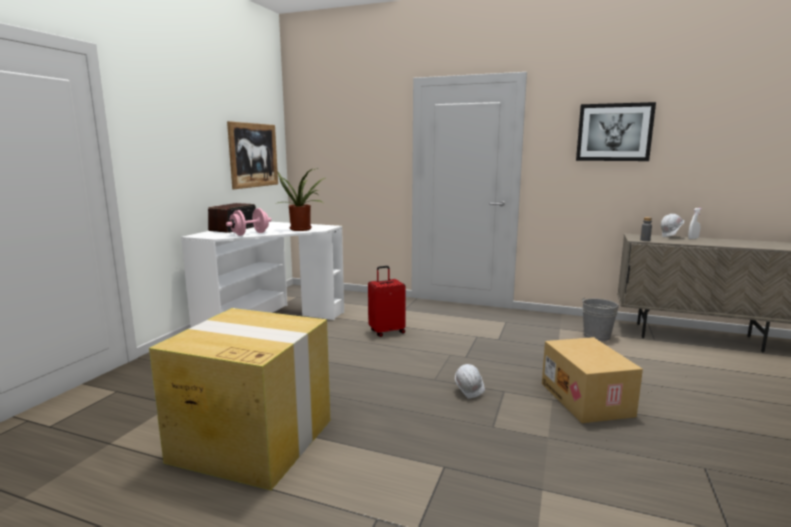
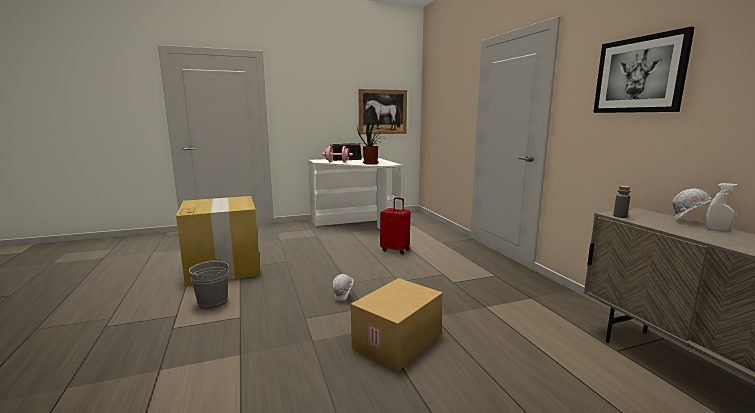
camera: 50 degrees right, 0 degrees up
grey bucket [582,298,619,341] -> grey bucket moved to [189,259,229,309]

